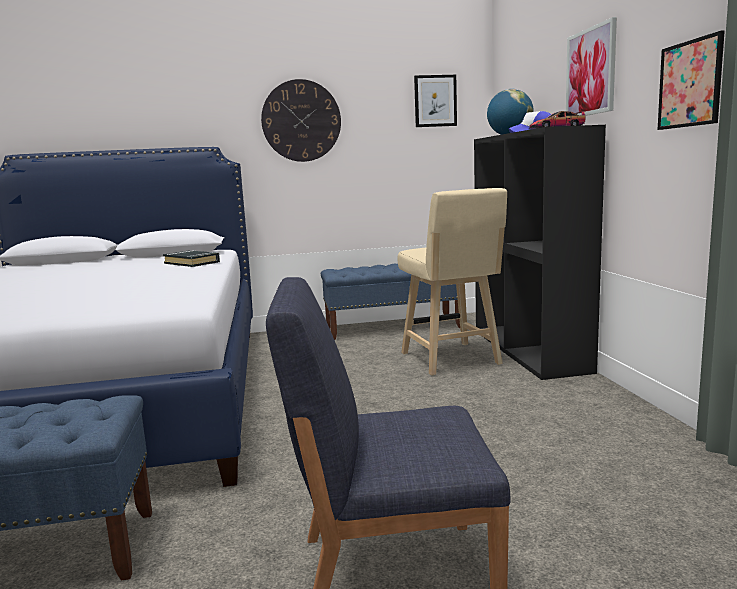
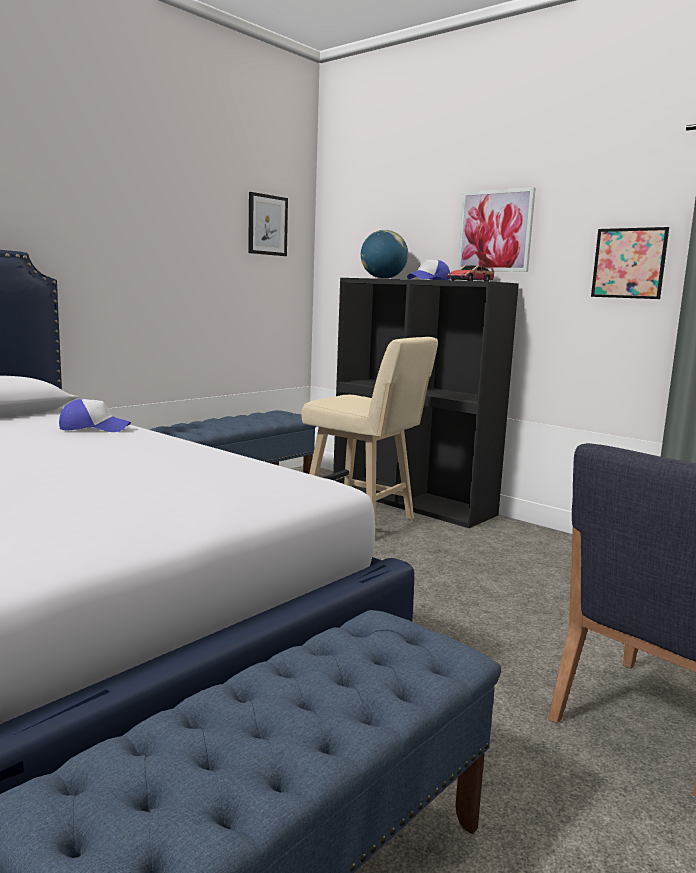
camera: 40 degrees left, 0 degrees up
black book [163,250,220,267] -> cap [59,399,131,432]
wall clock [261,79,341,162] -> none

